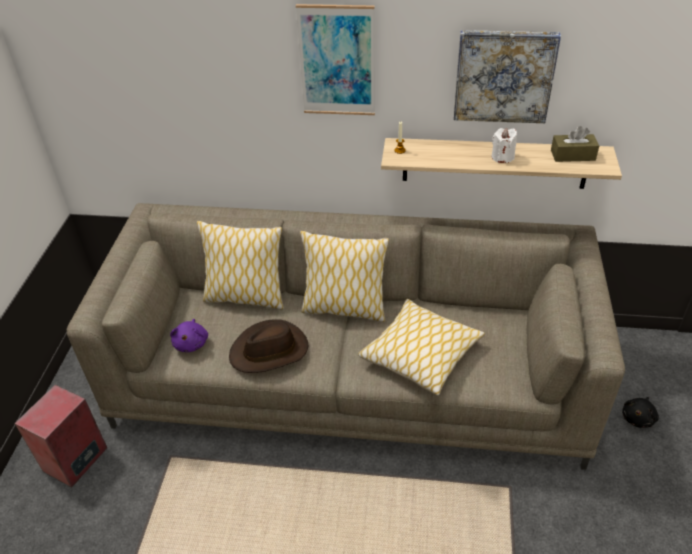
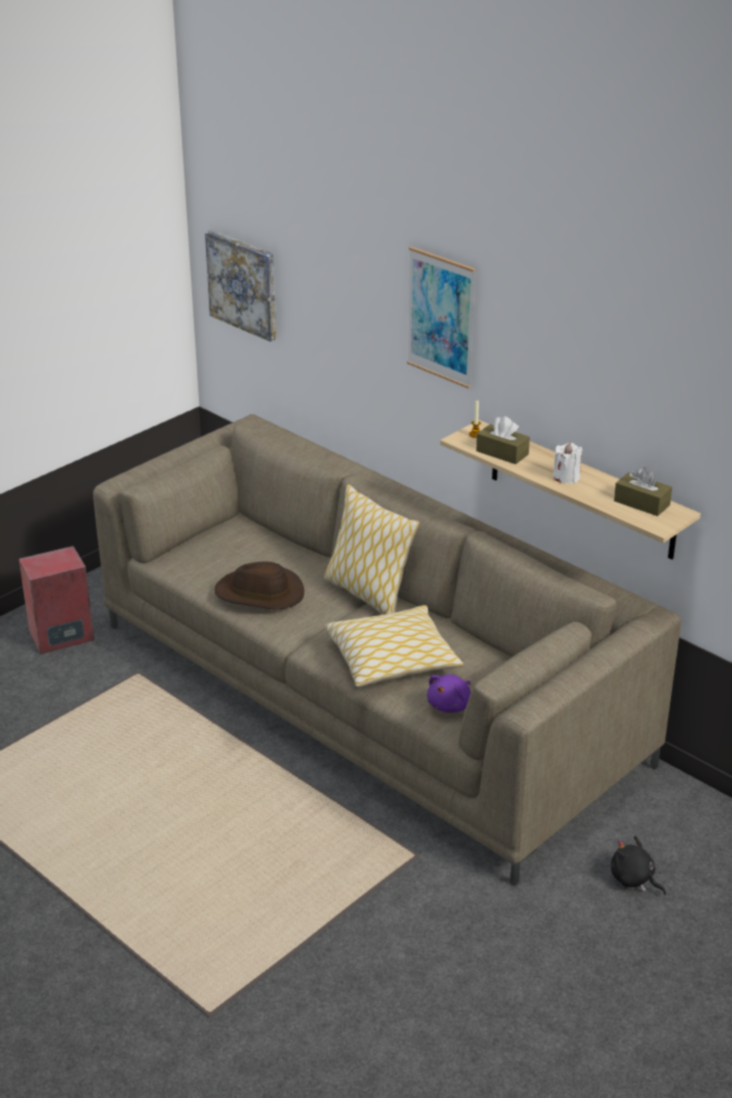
camera: 35 degrees right, 10 degrees down
purple plush toy [170,319,208,352] -> purple plush toy moved to [427,674,471,713]
pillow [197,221,284,310] -> none
picture [454,30,561,123] -> picture moved to [205,230,276,342]
black plush toy [622,397,659,428] -> black plush toy turned 60 degrees clockwise [611,836,666,895]
none -> brown tissue box [476,416,530,464]

